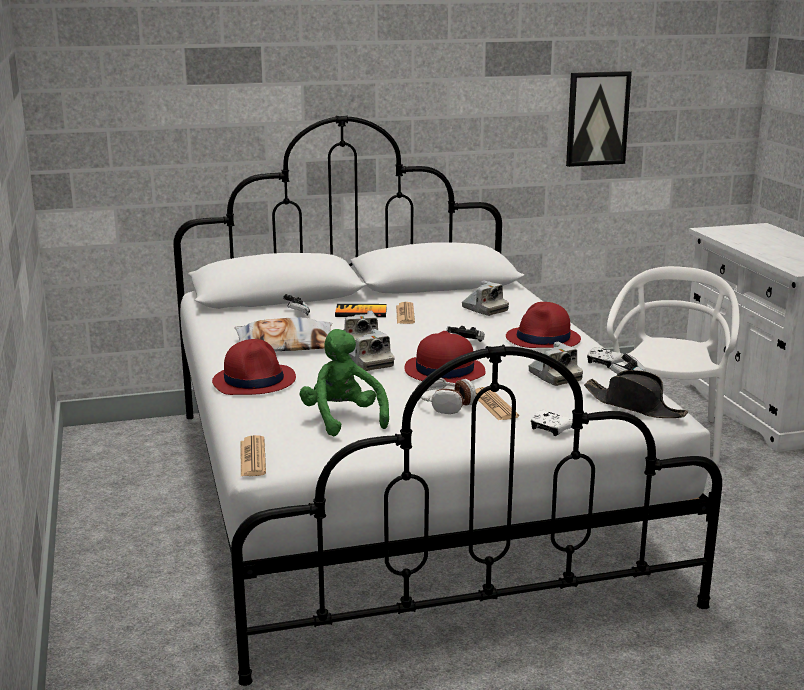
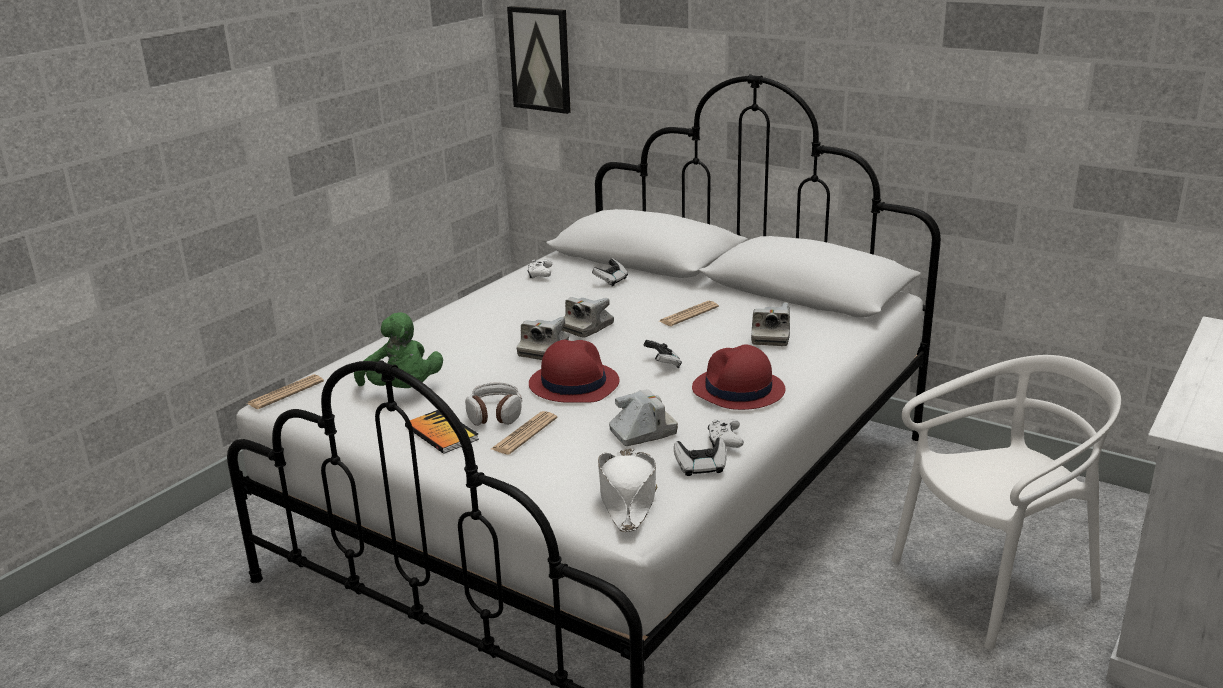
camera: 50 degrees right, 5 degrees up
red hat [212,339,296,395] -> none
pillow [234,317,332,351] -> none
green plush toy [299,329,389,436] -> green plush toy turned 120 degrees clockwise [354,312,443,388]
book [335,304,387,317] -> book moved to [405,410,479,454]
camera [528,342,583,386] -> camera turned 135 degrees counterclockwise [609,389,678,446]
white game controller [531,410,573,436] -> white game controller moved to [527,260,552,279]
picture [566,71,632,167] -> picture moved to [507,6,571,114]
black hat [584,370,688,418] -> white hat [598,448,657,532]

